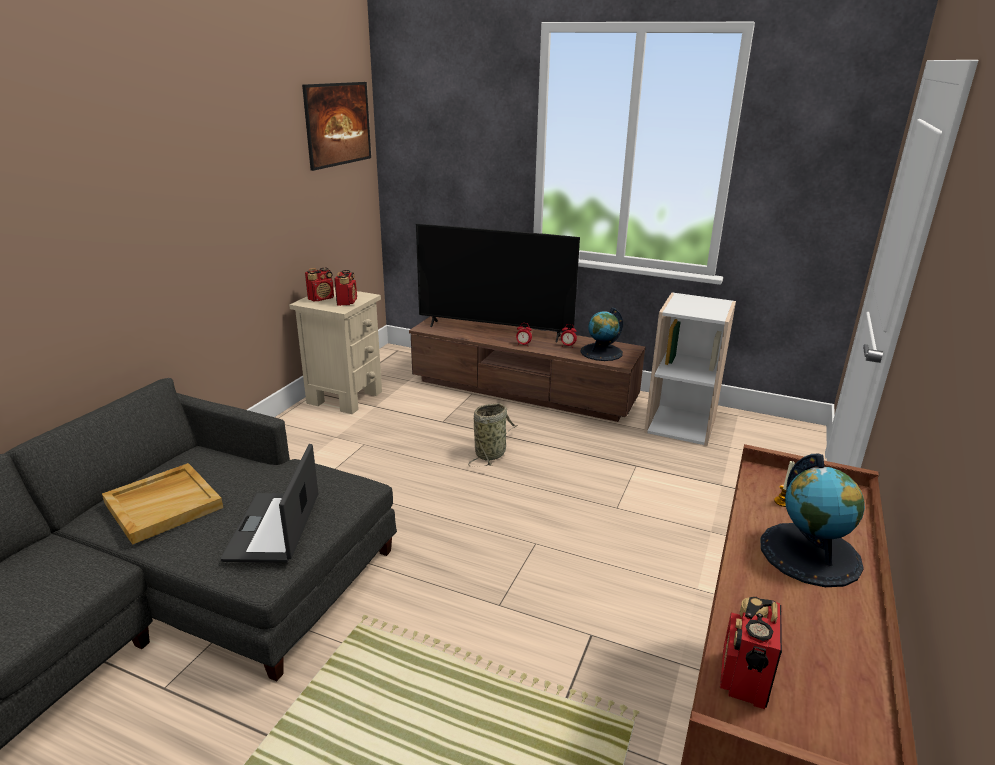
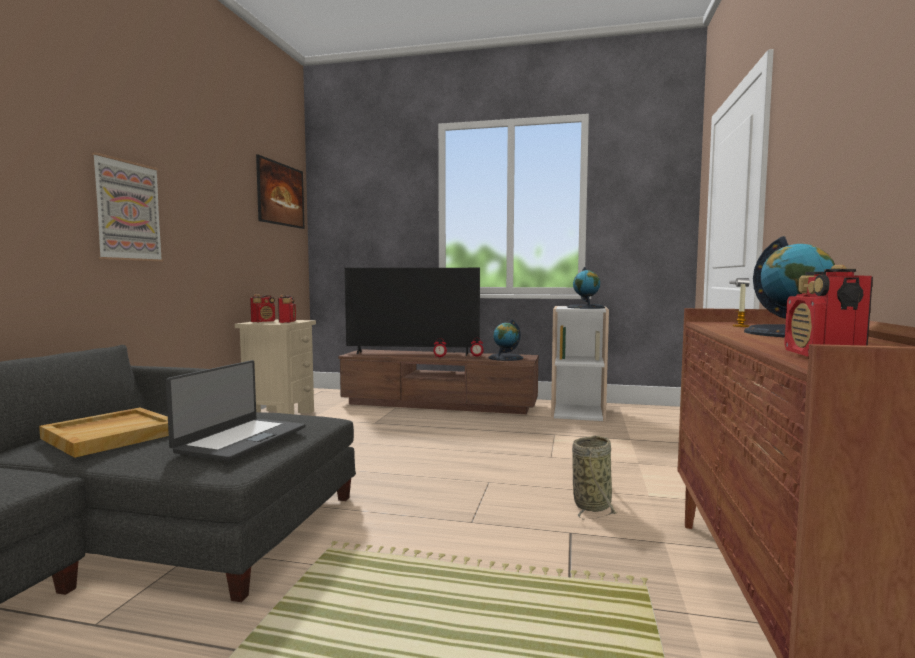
camera: 10 degrees left, 20 degrees down
laptop [220,444,318,563] -> laptop turned 150 degrees counterclockwise [166,360,305,461]
basket [468,403,517,467] -> basket moved to [572,435,616,520]
none -> picture [92,152,163,262]
none -> globe [567,267,605,309]

